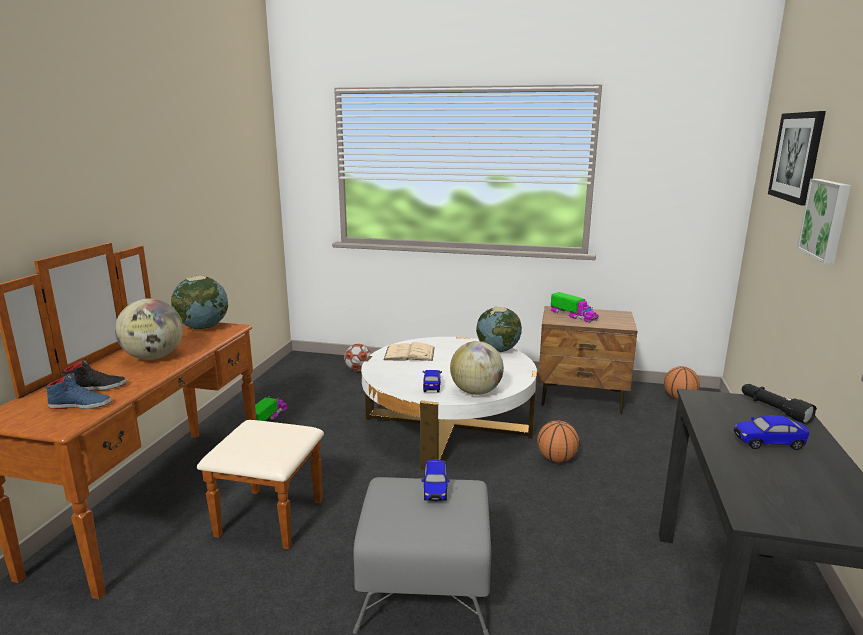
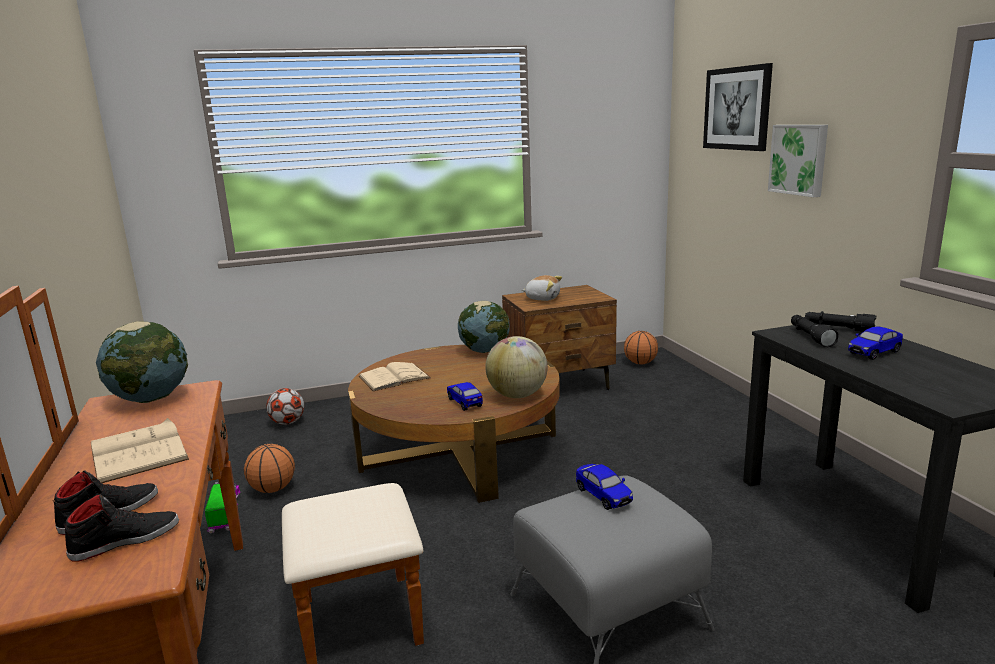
camera: 30 degrees left, 0 degrees up
blue shoe [46,373,111,409] -> black shoe [64,493,179,561]
globe [115,298,183,360] -> beige book [91,418,189,483]
white coffee table [361,337,537,470] -> brown coffee table [348,345,560,503]
basketball [537,421,579,462] -> basketball moved to [244,444,295,493]
toy truck [551,292,599,323] -> plush toy [522,275,562,301]
none -> black flashlight [791,315,838,347]

